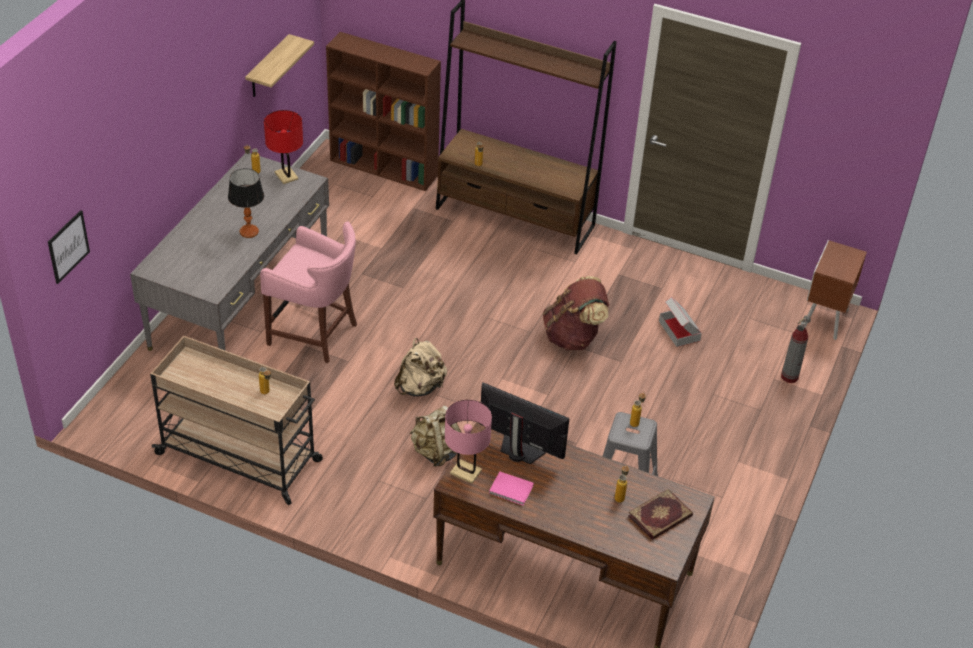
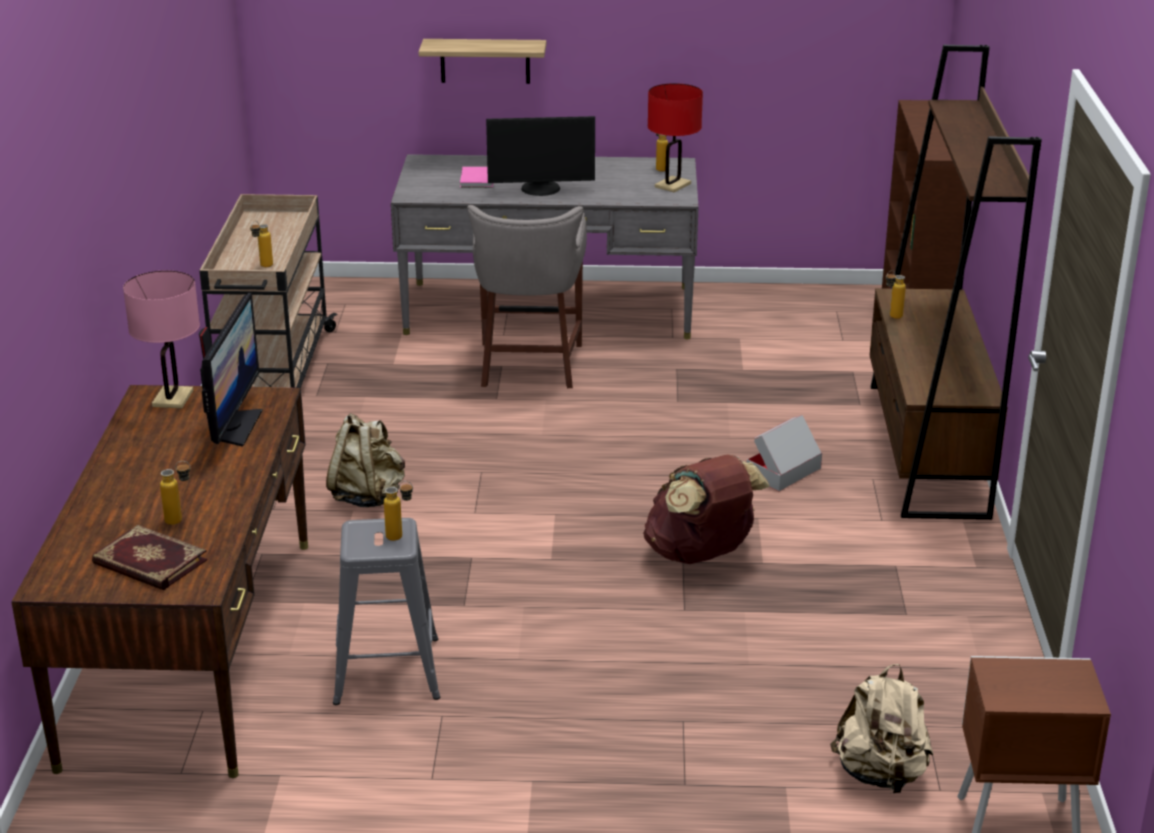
camera: 70 degrees right, 15 degrees down
picture [48,210,90,284] -> none
table lamp [228,169,264,238] -> monitor [486,116,595,196]
shelf [245,34,314,97] -> shelf moved to [418,39,546,84]
pink stool [260,221,357,364] -> grey stool [467,205,587,388]
beige backpack [394,338,447,396] -> beige backpack moved to [830,664,933,794]
pink book [489,471,534,505] -> pink book moved to [460,167,493,188]
cardboard box [659,297,702,347] -> cardboard box moved to [747,415,822,491]
fire extinguisher [781,315,811,383] -> none

